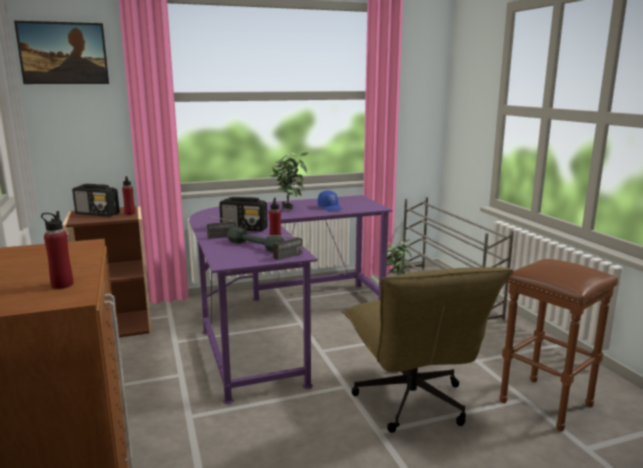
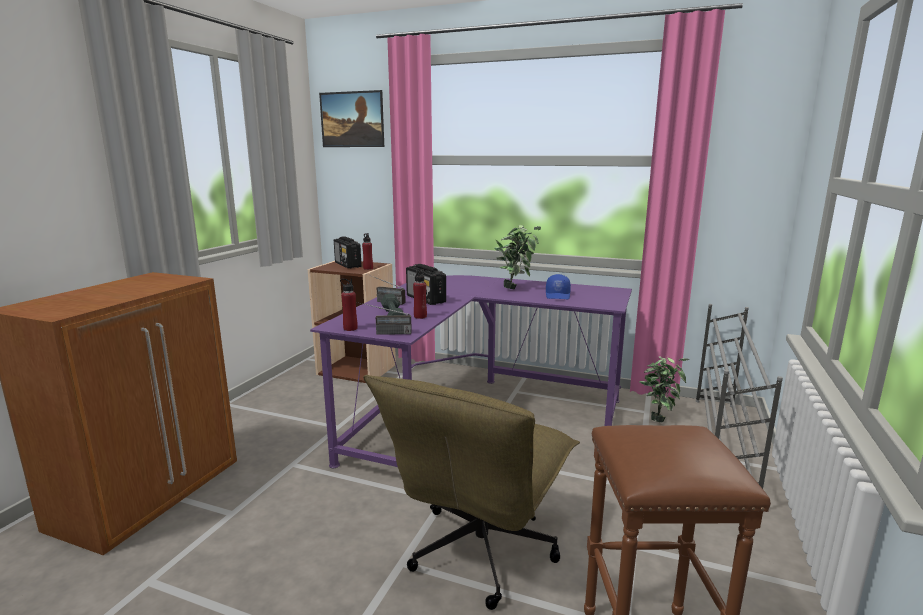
camera: 40 degrees right, 0 degrees up
red bottle [41,211,73,289] -> red bottle moved to [340,278,358,331]

